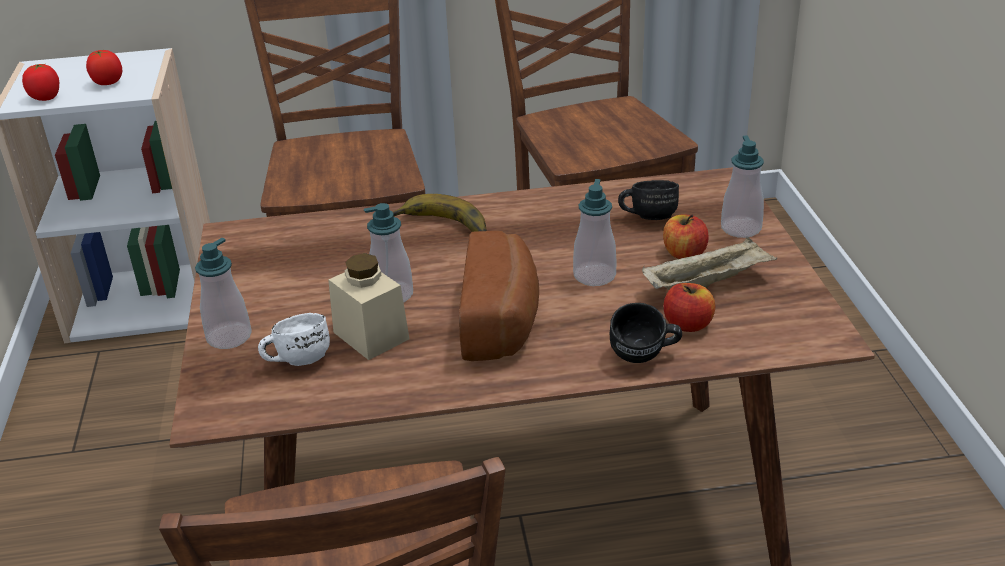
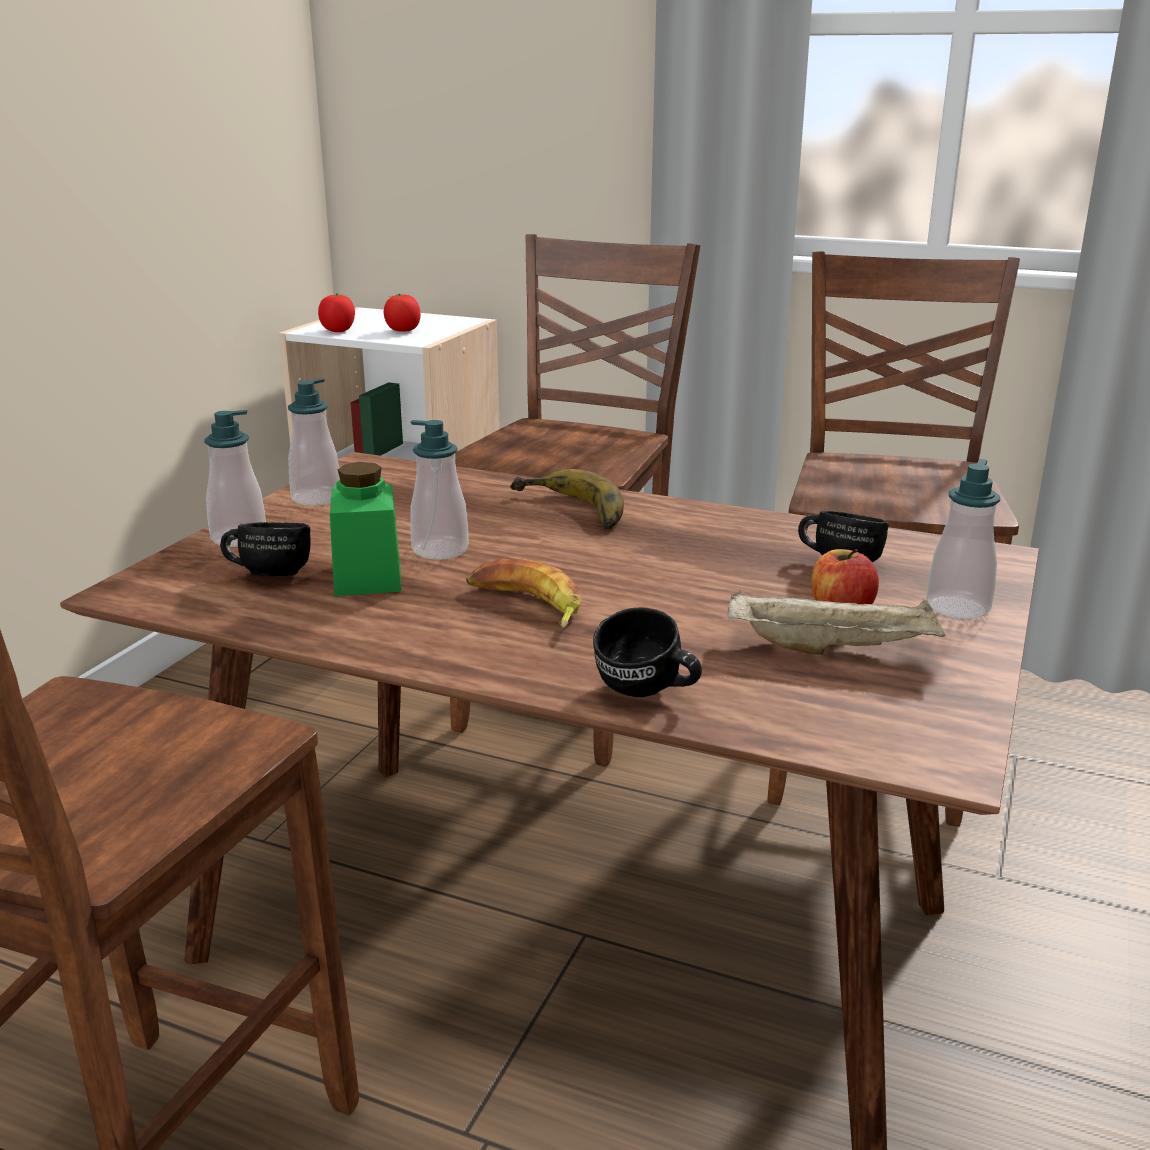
camera: 30 degrees right, 10 degrees down
white mug [258,313,330,366] -> black mug [220,522,311,576]
beige jar [328,253,409,360] -> green jar [330,462,401,596]
bread [459,231,539,361] -> banana [466,559,582,630]
soap dispenser [573,179,617,286] -> soap dispenser moved to [288,378,340,506]
apple [663,283,715,332] -> none

